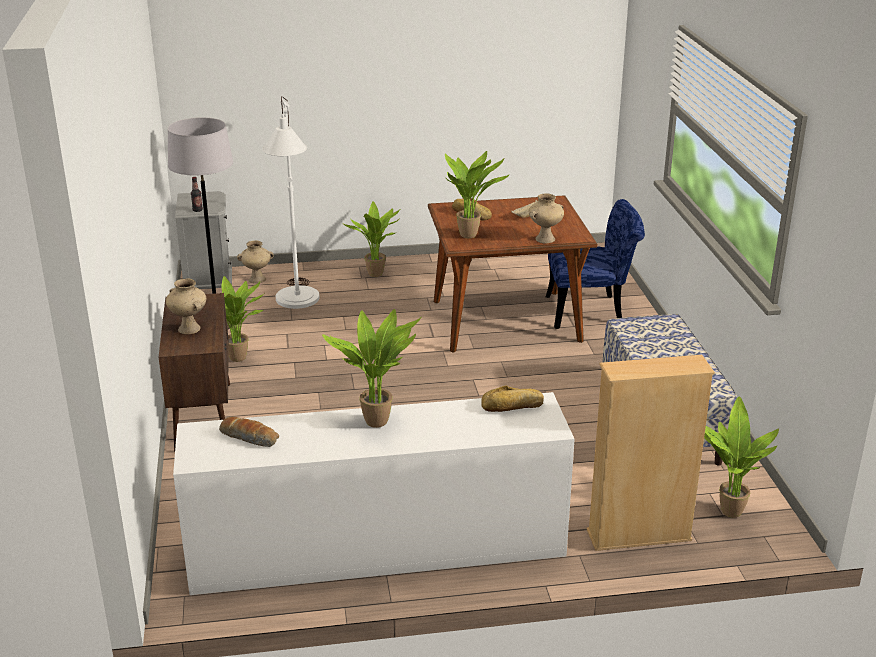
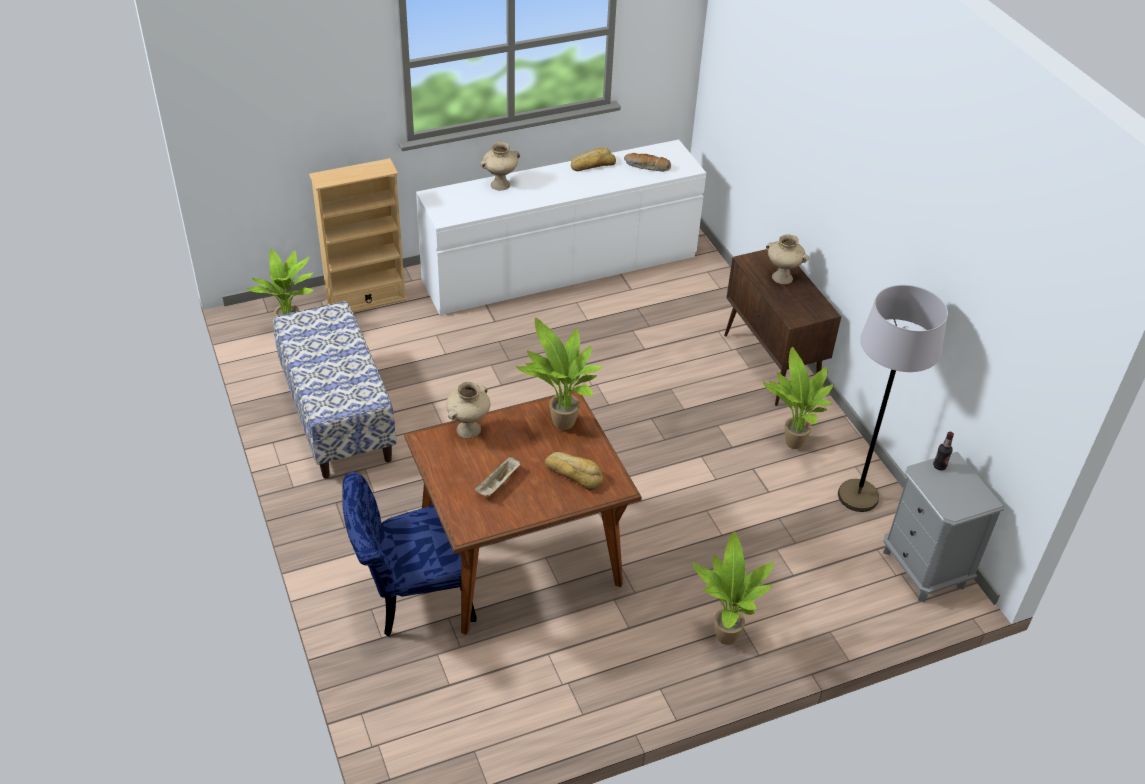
camera: 165 degrees right, 15 degrees up
beige vase [237,241,274,283] -> beige vase moved to [480,142,520,190]
white floor lamp [262,96,320,309] -> none
potted plant [322,309,421,428] -> none
bread [481,385,544,412] -> bread moved to [571,148,616,171]

